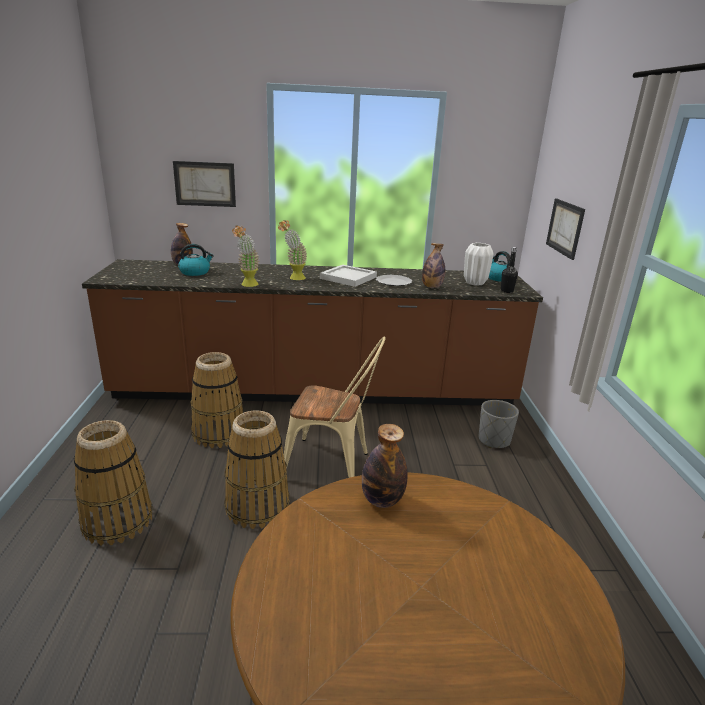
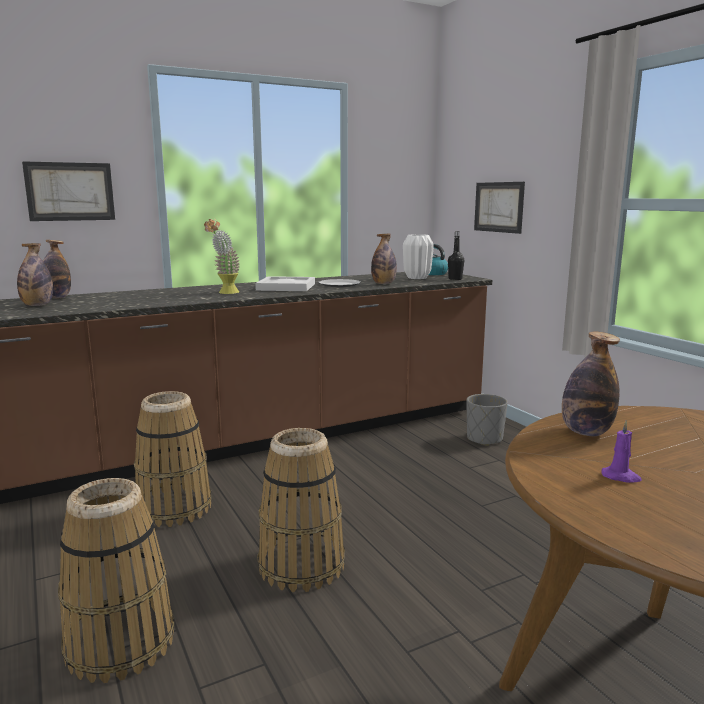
camera: 25 degrees left, 10 degrees down
kettle [178,244,214,276] -> none
potted plant [232,226,260,287] -> none
beige chair [284,337,386,478] -> none
none -> bottle [17,243,53,306]
none -> purple candle [602,420,642,483]

